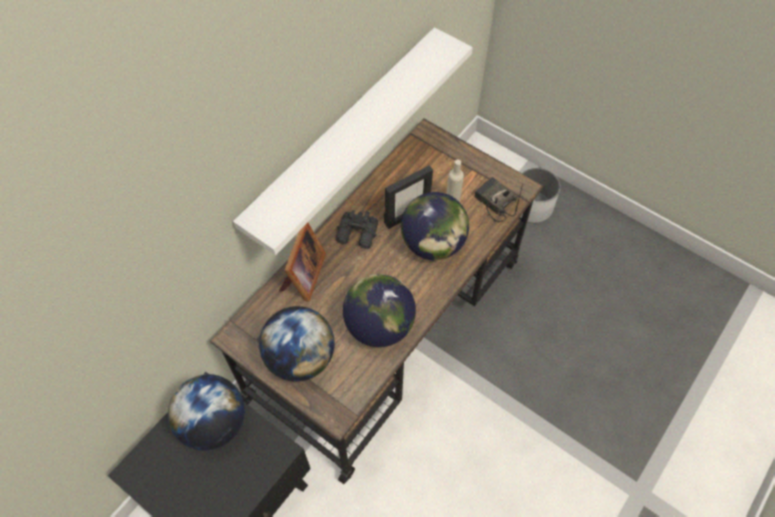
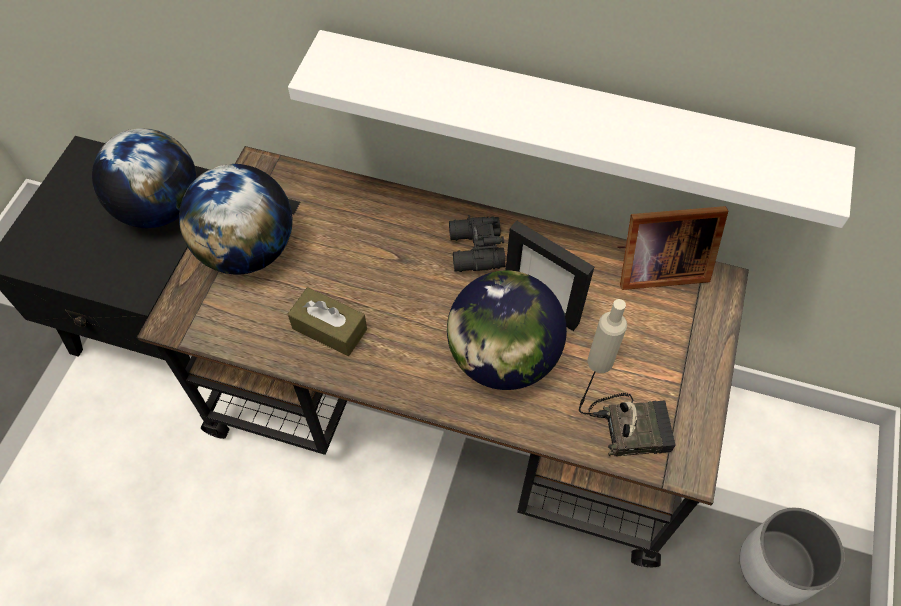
camera: 70 degrees right, 0 degrees up
picture frame [279,223,326,302] -> picture frame moved to [617,206,728,290]
globe [343,274,416,347] -> brown tissue box [288,287,367,356]
radio [475,177,523,222] -> radio turned 60 degrees clockwise [579,371,676,457]

